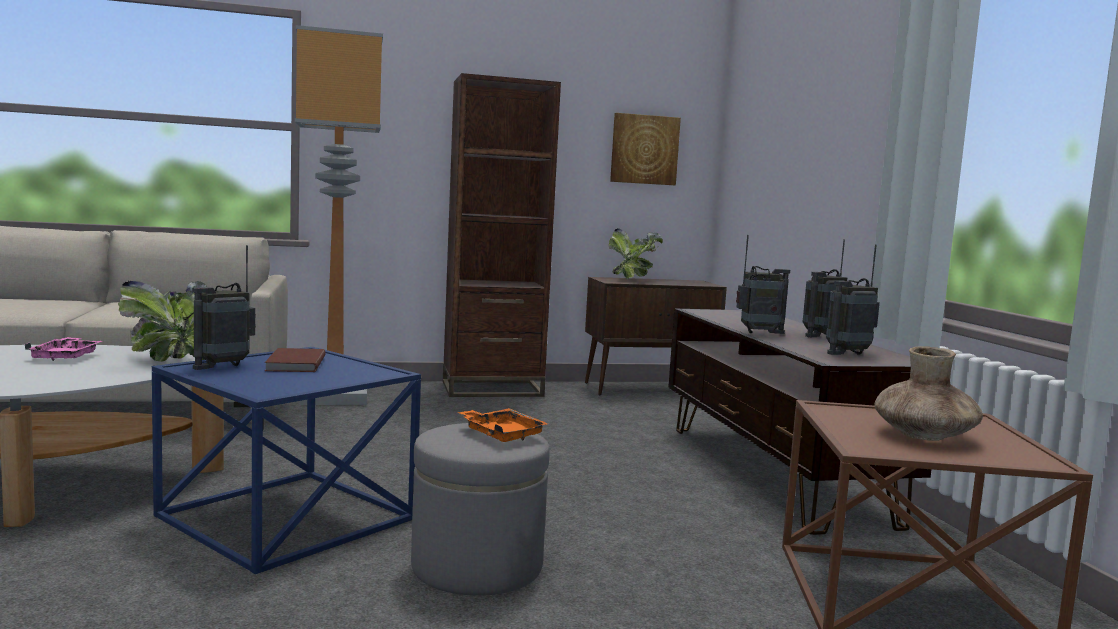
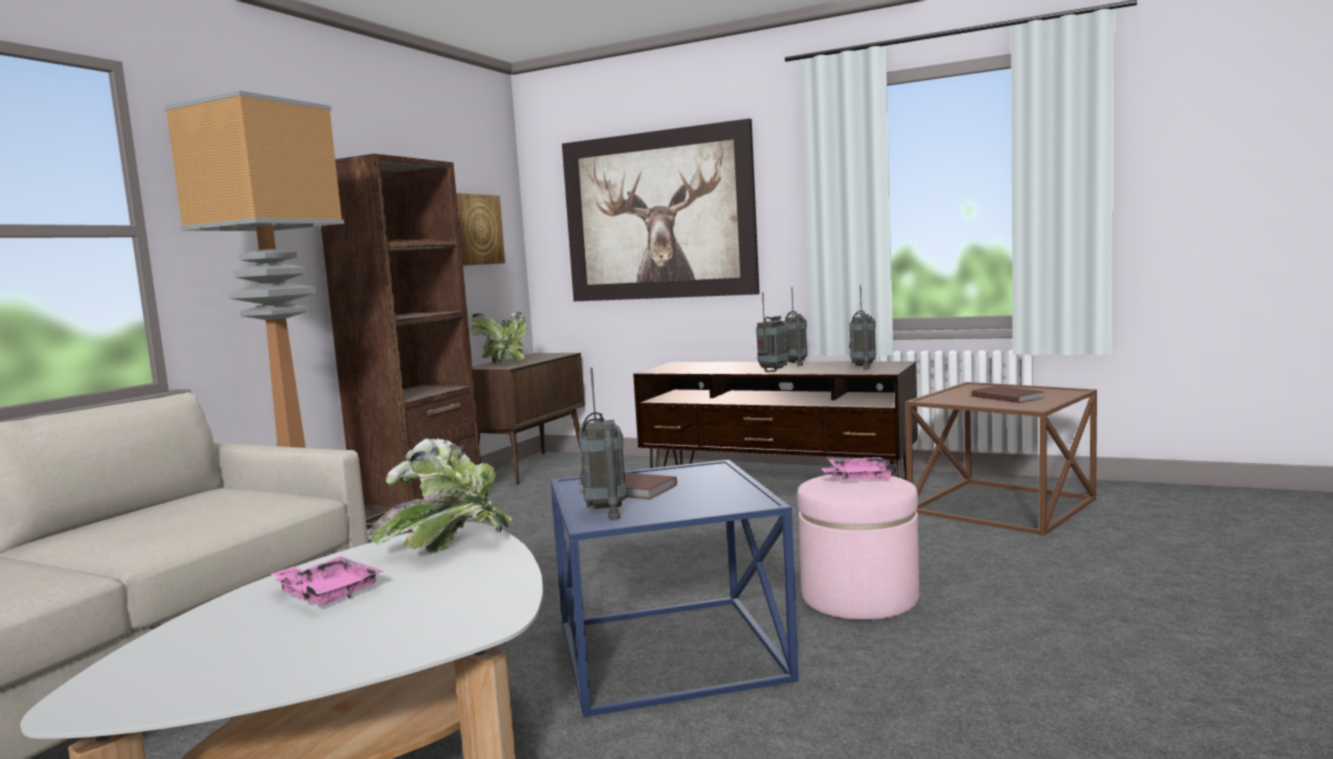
camera: 50 degrees left, 0 degrees up
grey ottoman [411,423,550,596] -> pink ottoman [797,474,919,620]
orange tray [457,408,548,442] -> pink tray [821,457,896,480]
brown vase [875,346,983,441] -> brown book [971,386,1045,403]
none -> picture [562,118,760,301]

